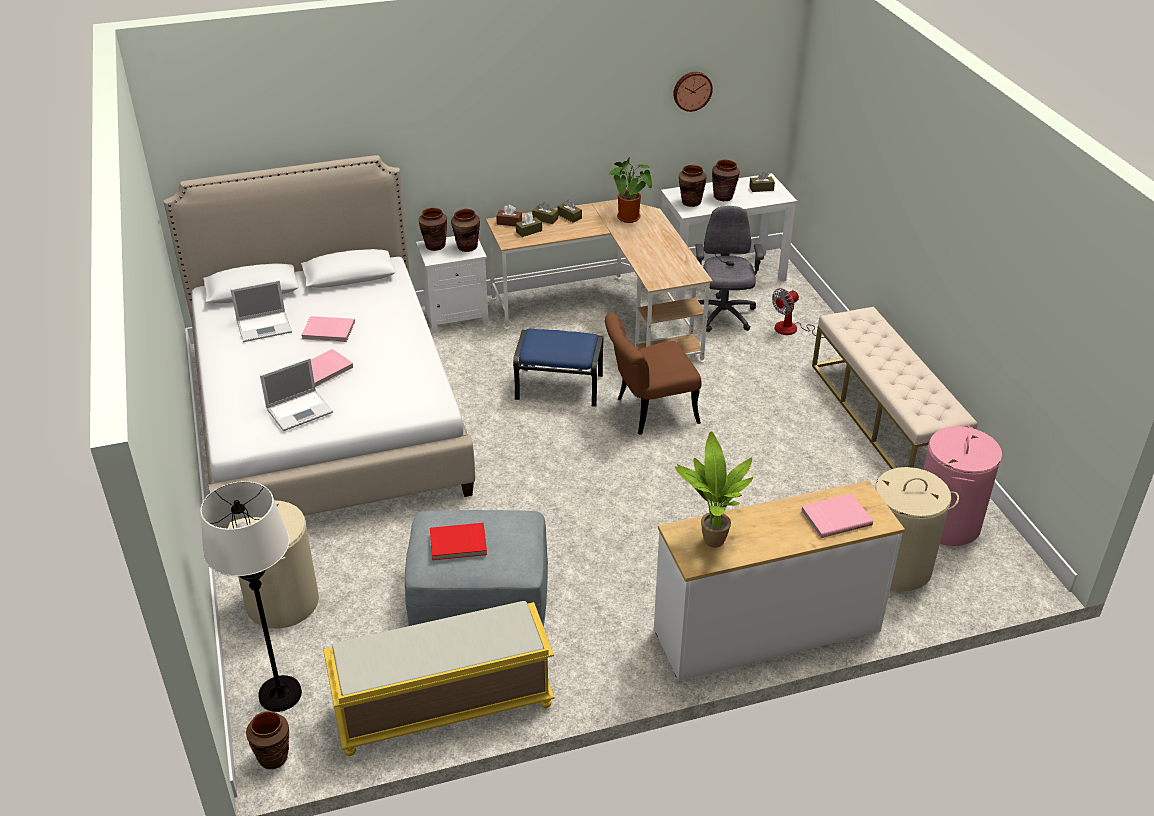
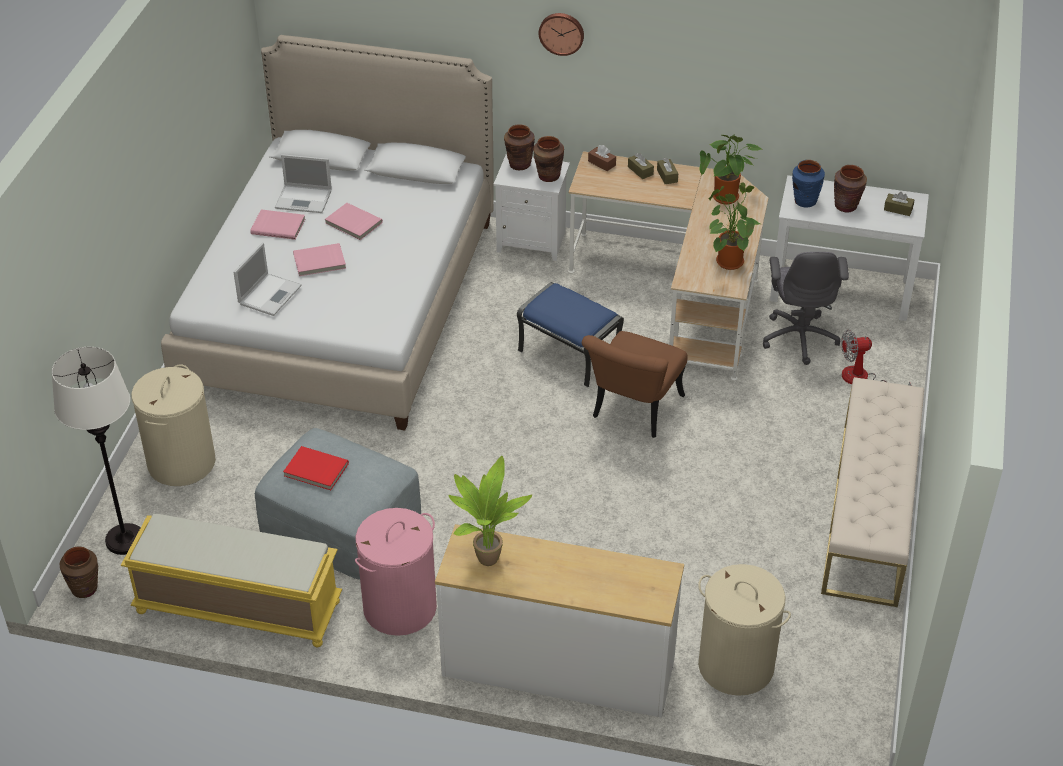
camera: 30 degrees right, 5 degrees up
laptop [260,358,333,431] -> laptop turned 60 degrees counterclockwise [233,243,301,316]
brown tissue box [516,213,542,237] -> none
brown chair [605,313,701,435] -> brown chair turned 75 degrees counterclockwise [582,331,688,438]
wall clock [673,72,713,112] -> wall clock moved to [539,13,584,56]
brown vase [679,165,707,207] -> blue vase [792,160,825,207]
grey office chair [696,206,764,332] -> grey office chair turned 150 degrees clockwise [763,252,849,365]
pink book [801,494,873,538] -> pink book moved to [250,209,305,240]
pink laundry basket [923,425,1003,546] -> pink laundry basket moved to [355,508,437,636]
none -> potted plant [708,182,760,270]

